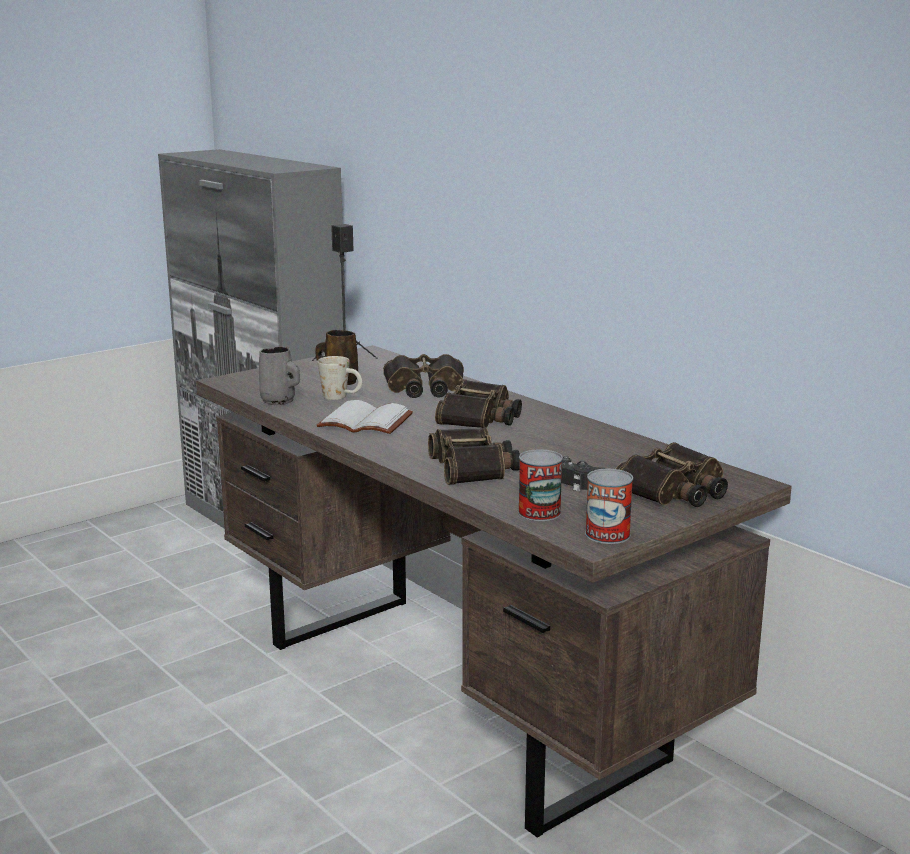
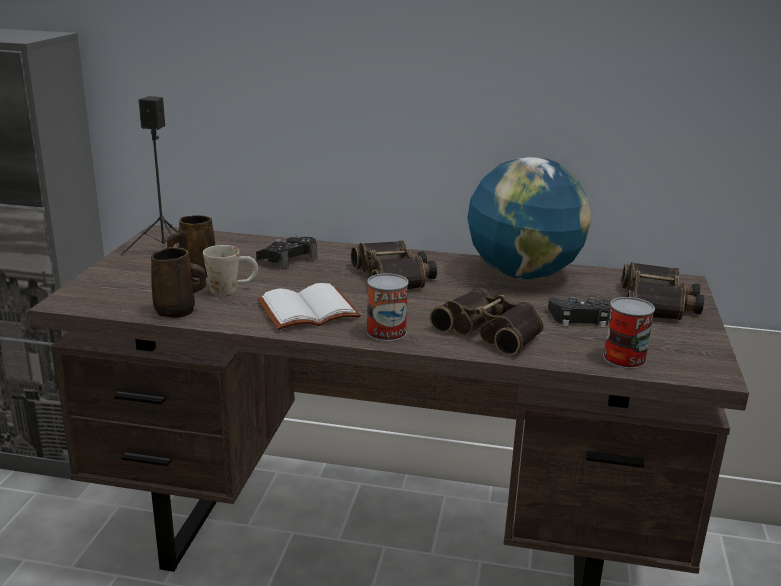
camera: 40 degrees left, 5 degrees up
grey mug [259,346,300,405] -> brown mug [151,247,206,318]
binoculars [383,354,464,398] -> black game controller [256,235,317,269]
can [585,469,633,544] -> can moved to [367,273,408,342]
none -> globe [467,156,592,279]

